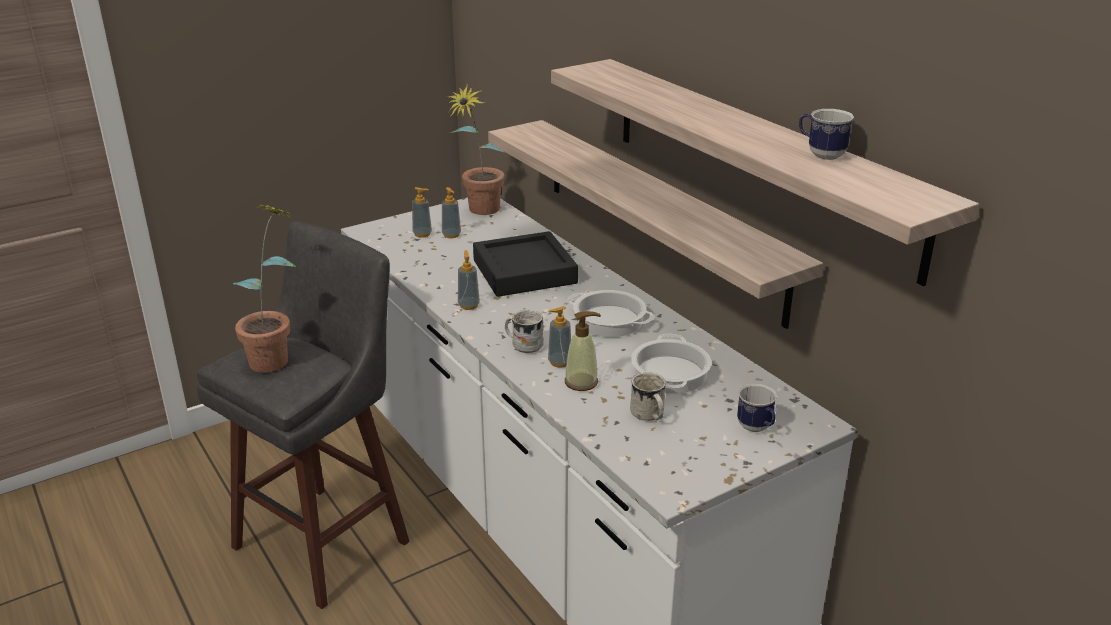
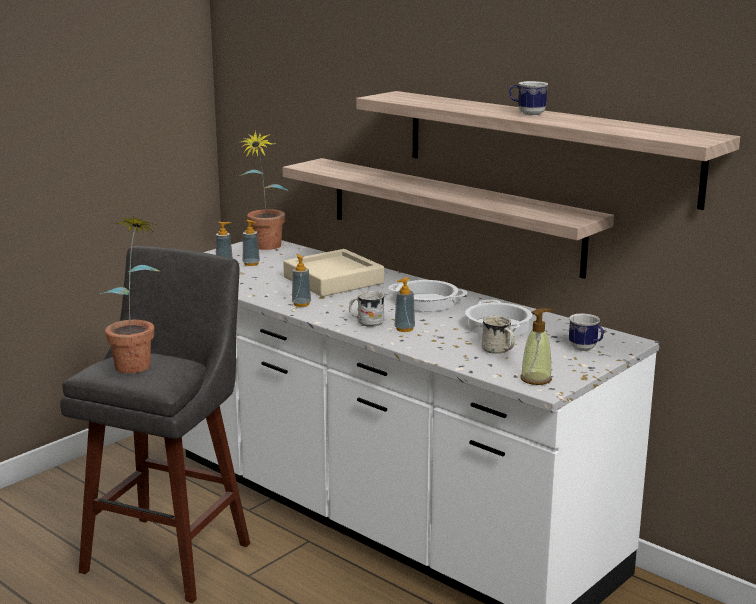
camera: 15 degrees left, 10 degrees down
black tray [473,231,578,297] -> beige tray [283,249,384,297]
soap dispenser [565,311,601,391] -> soap dispenser moved to [520,308,555,385]
mug [799,109,854,160] -> mug moved to [509,81,548,116]

